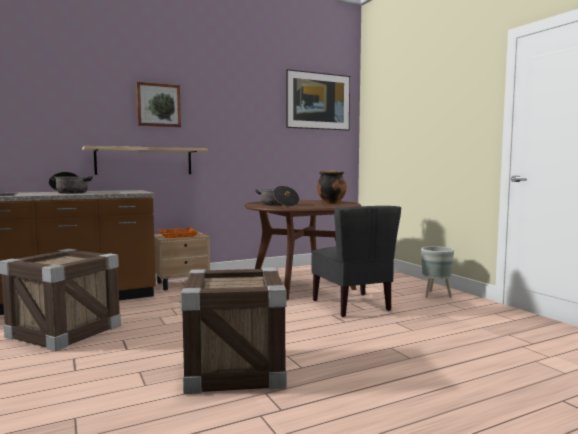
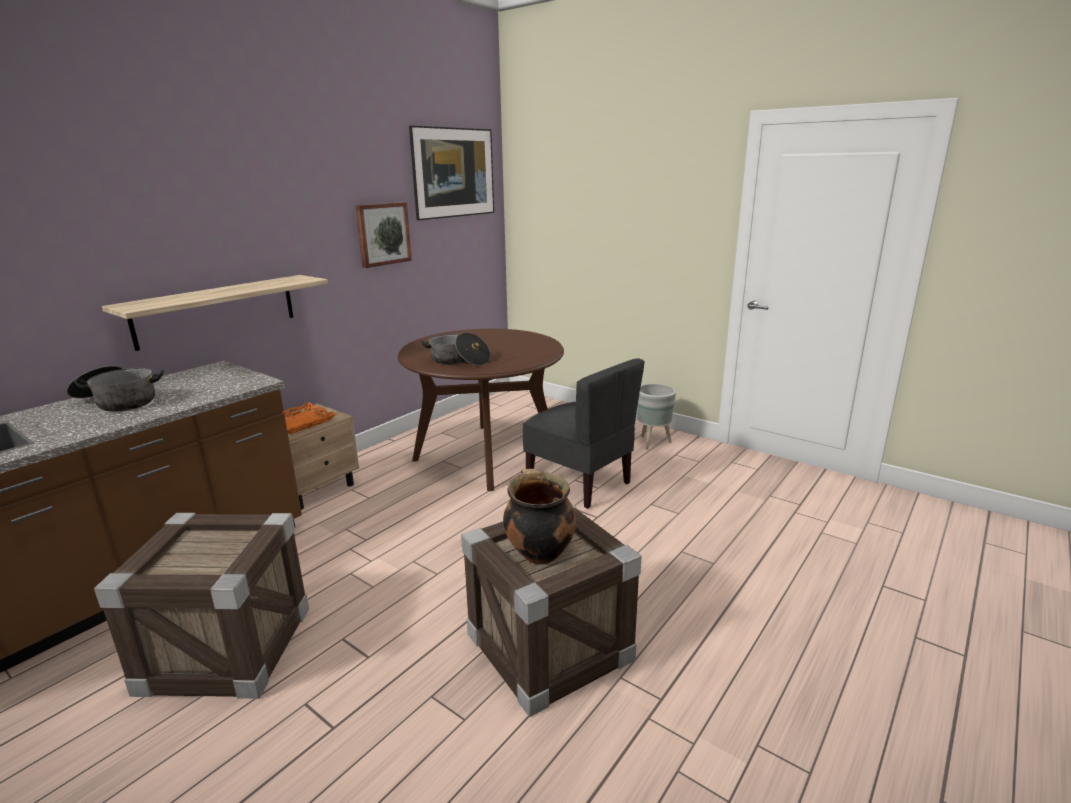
camera: 25 degrees left, 15 degrees up
picture [136,82,181,127] -> picture moved to [356,202,412,268]
cooking pot [317,170,347,204] -> cooking pot moved to [503,469,576,565]

